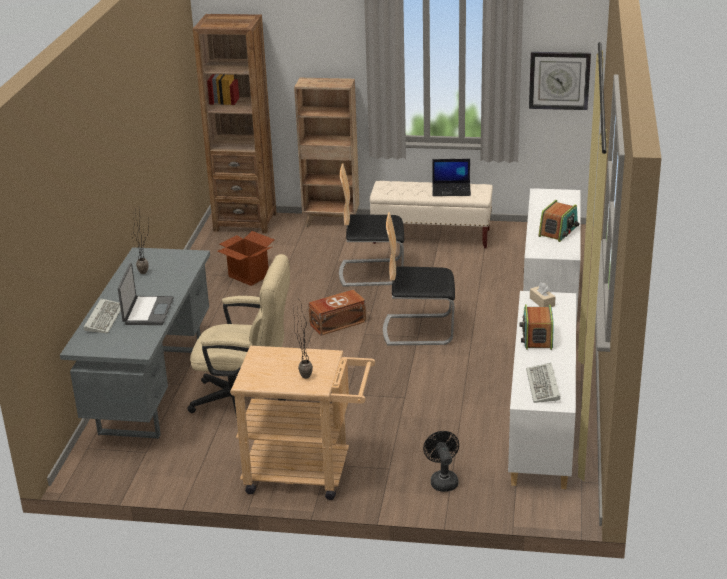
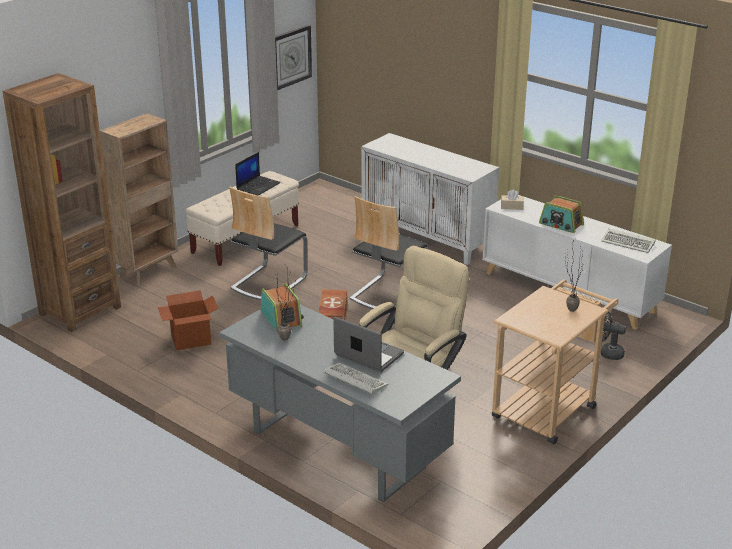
camera: 60 degrees left, 0 degrees up
radio [539,200,579,242] -> radio moved to [261,283,304,332]

